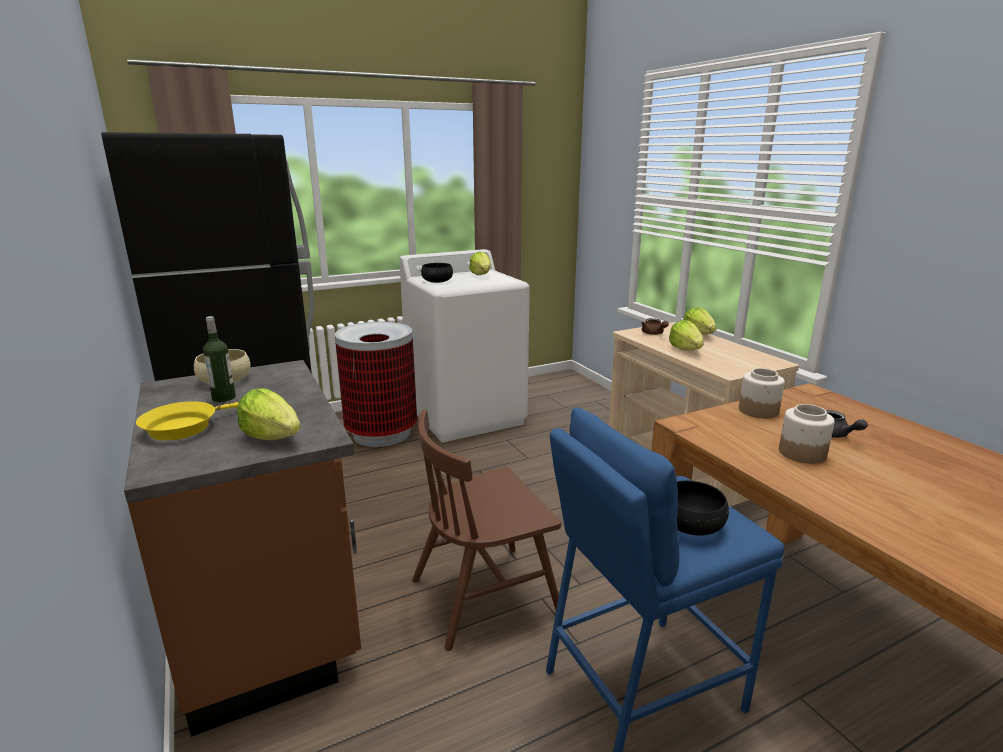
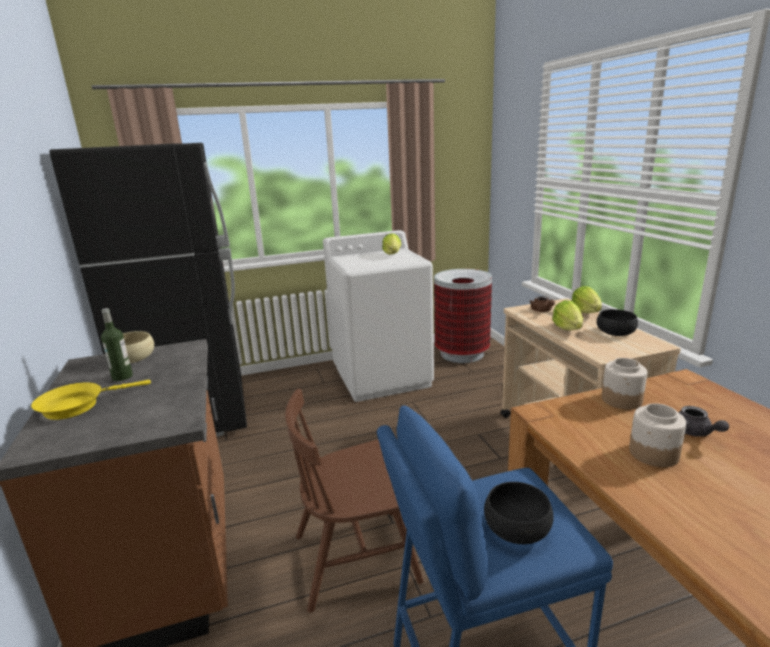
camera: 10 degrees right, 0 degrees up
lettuce [237,388,301,440] -> none
trash can [335,322,417,447] -> trash can moved to [434,269,492,363]
black bowl [421,263,453,283] -> black bowl moved to [597,309,638,336]

